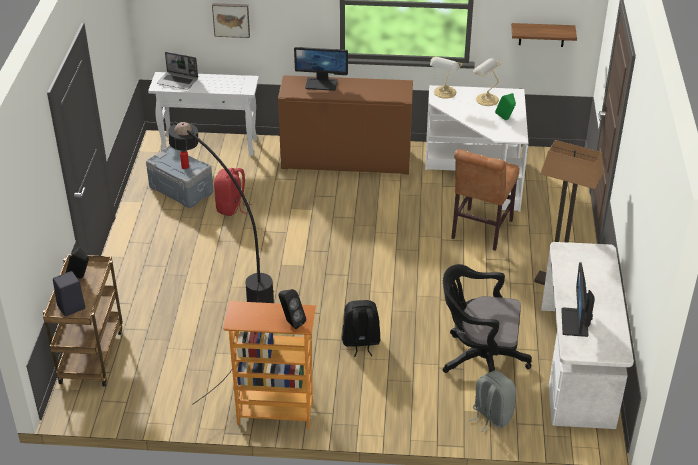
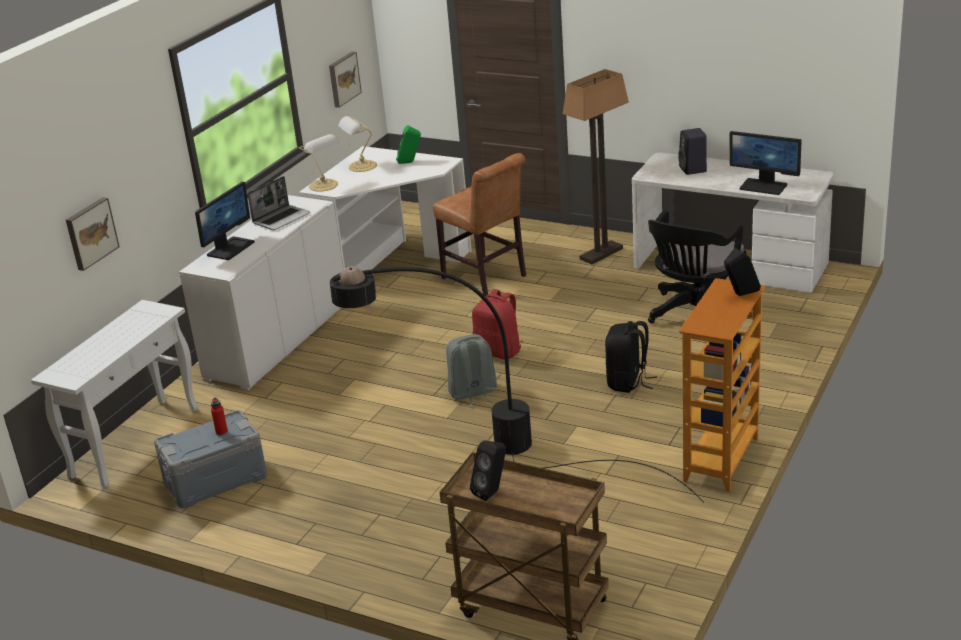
camera: 65 degrees left, 10 degrees down
black speaker [53,271,85,316] -> black speaker moved to [678,128,707,175]
laptop [157,52,198,90] -> laptop moved to [248,176,310,230]
red backpack [214,168,252,216] -> red backpack moved to [472,289,522,360]
brown cabinet [278,75,413,174] -> white cabinet [179,195,343,390]
grey backpack [469,370,516,432] -> grey backpack moved to [446,334,497,408]
shelf [511,23,577,47] -> picture [329,52,362,108]

